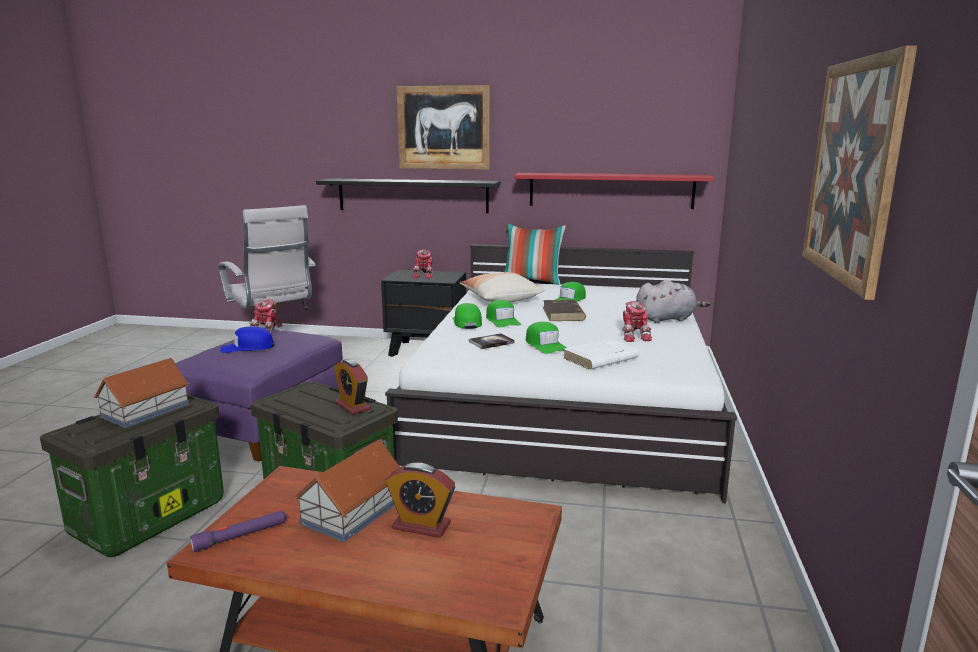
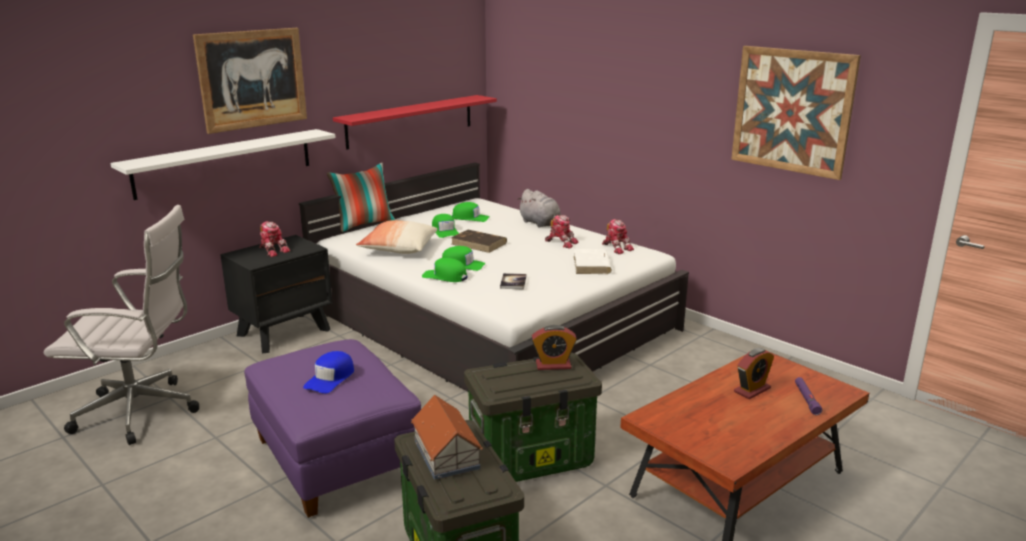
camera: 55 degrees left, 5 degrees up
purple flashlight [191,511,287,552] -> purple flashlight moved to [795,377,822,415]
toy robot [250,299,283,334] -> toy robot moved to [602,219,634,254]
toy house [294,440,400,542] -> none
black shelf [316,178,501,213] -> white shelf [110,129,336,200]
green cap [526,322,567,354] -> green cap moved to [452,202,489,222]
grey plush toy [636,280,710,323] -> grey plush toy turned 120 degrees clockwise [517,189,561,228]

